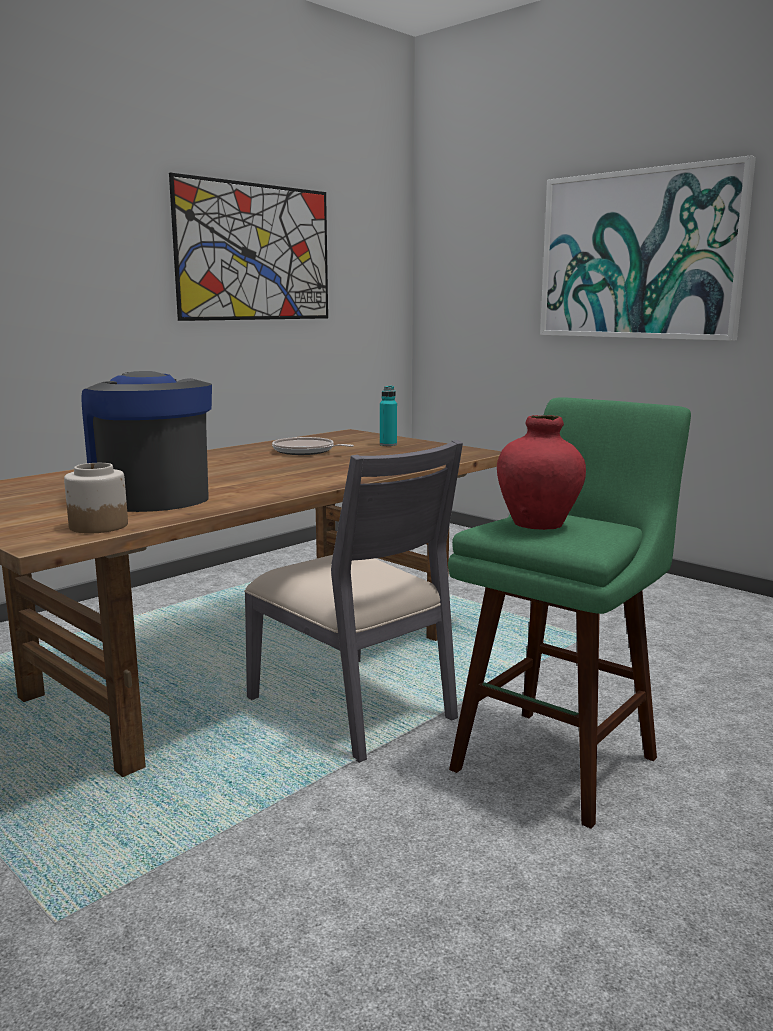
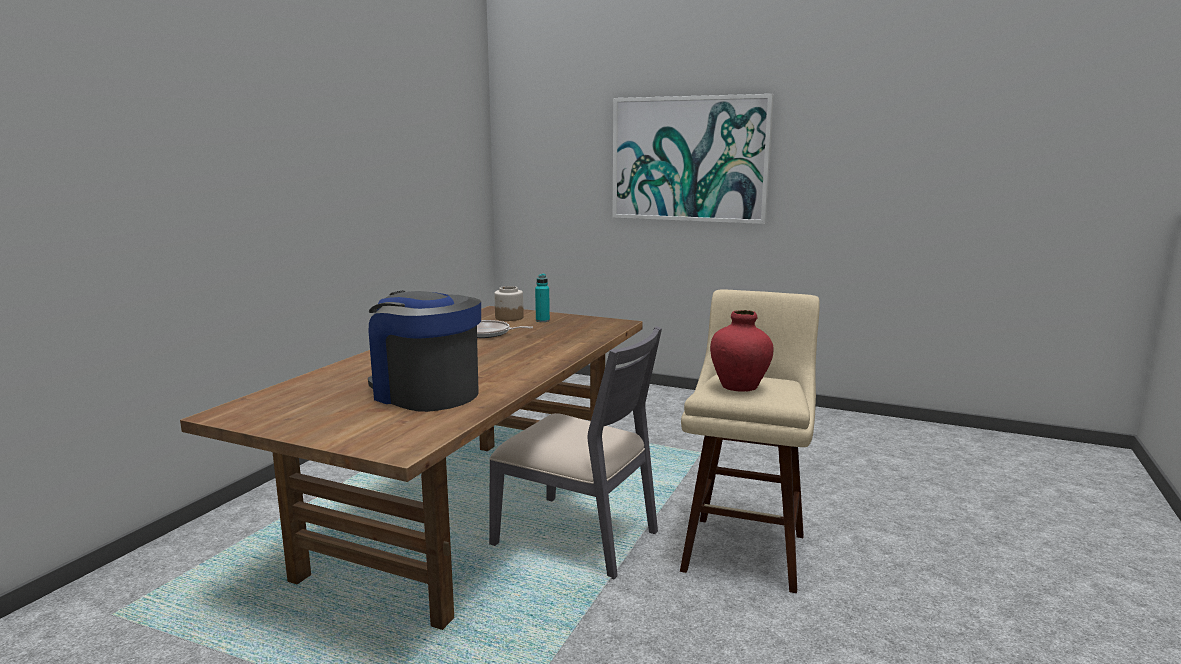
camera: 20 degrees left, 0 degrees up
jar [64,463,128,533] -> jar moved to [494,286,524,321]
picture [169,173,328,321] -> none
green stool [448,397,691,829] -> beige stool [680,289,820,593]

